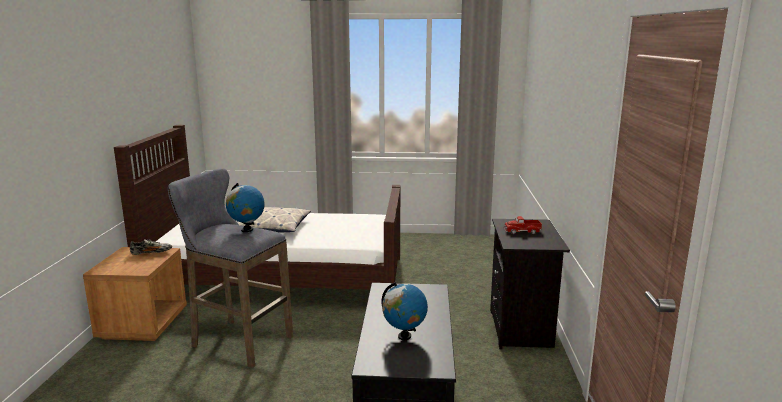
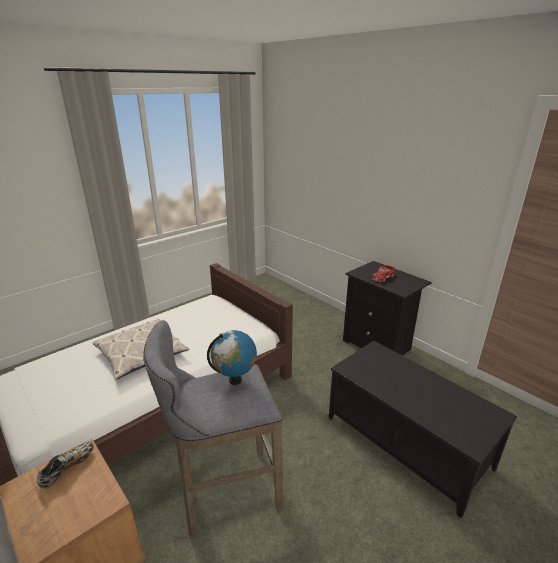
camera: 45 degrees left, 10 degrees up
globe [382,282,428,340] -> none

